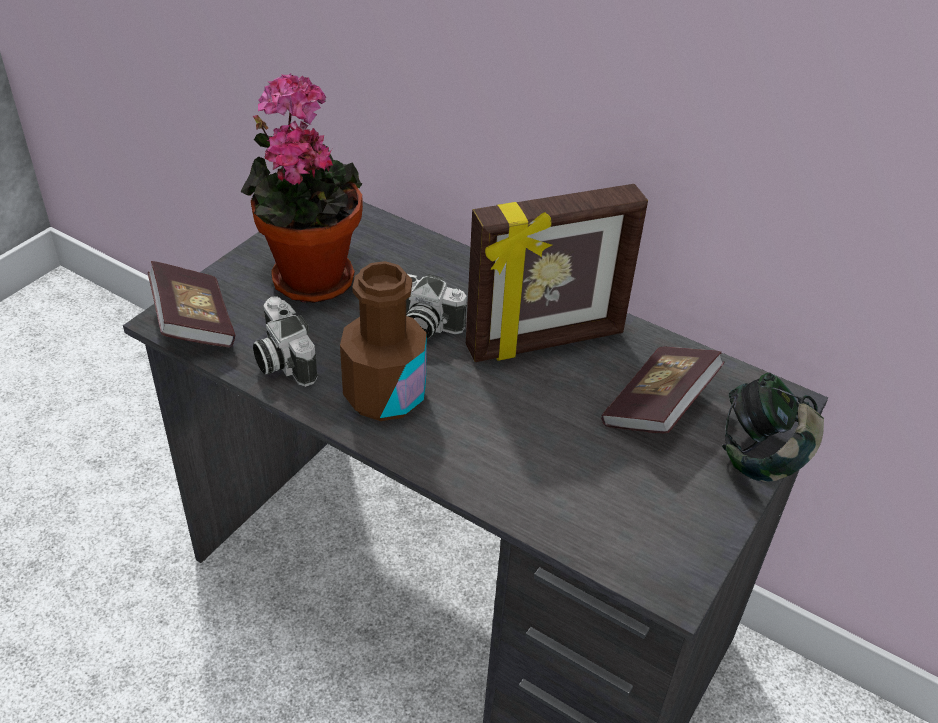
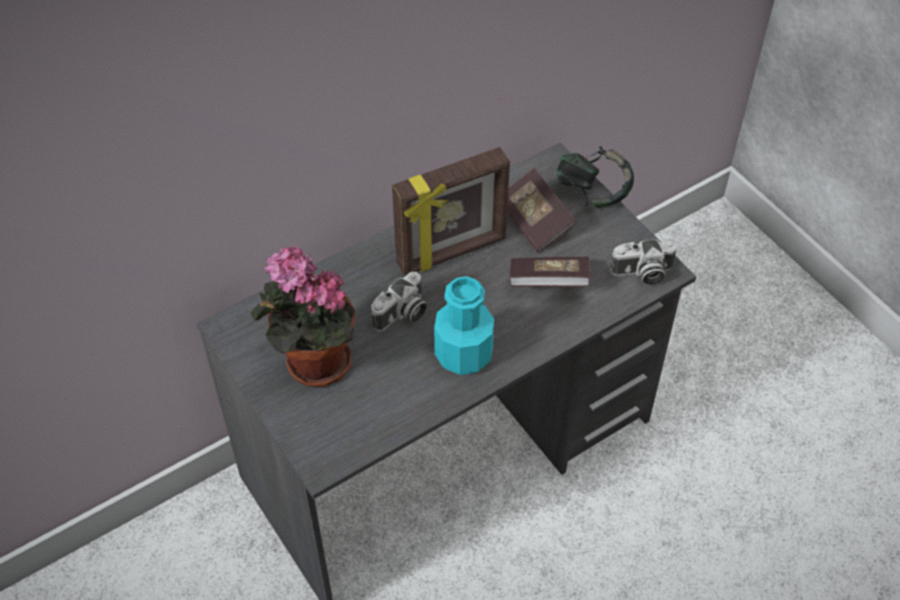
camera: 65 degrees left, 10 degrees up
book [148,261,235,348] -> book moved to [509,257,590,287]
camera [253,296,318,387] -> camera moved to [610,237,676,285]
brown bottle [340,261,427,421] -> turquoise bottle [434,276,494,375]
picture frame [466,184,648,362] -> picture frame turned 60 degrees clockwise [392,147,510,276]

